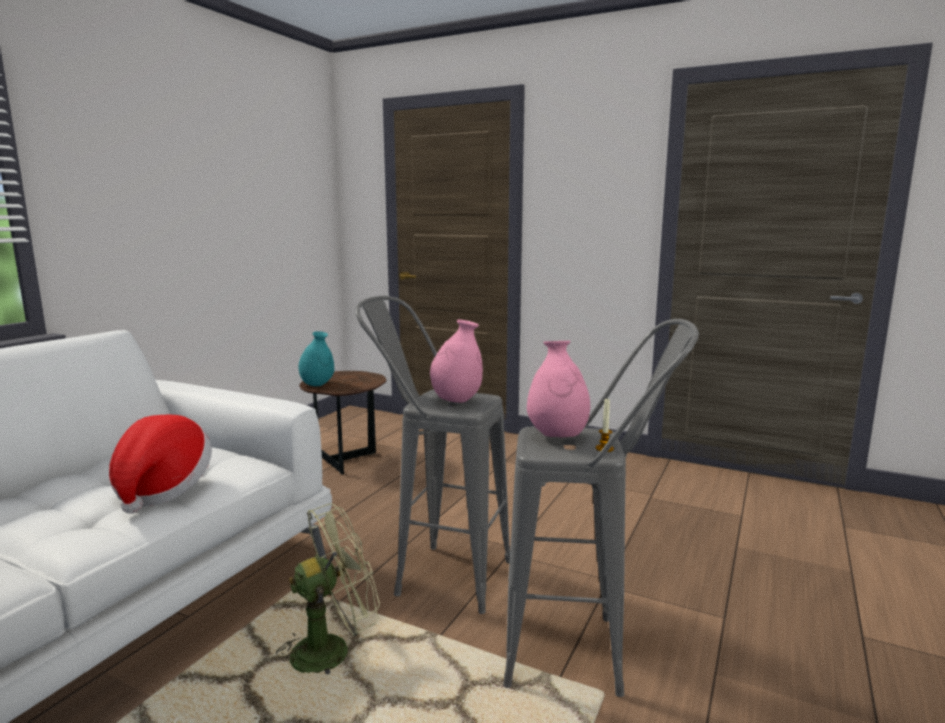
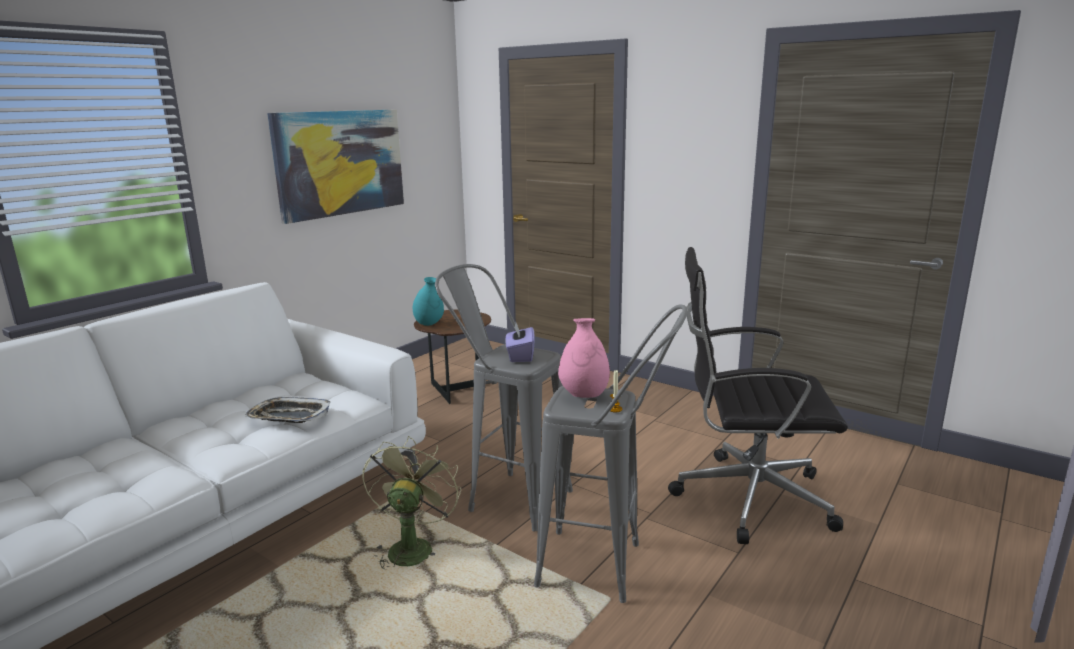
camera: 10 degrees right, 5 degrees up
hat [109,414,212,513] -> tray [245,397,331,423]
green fan [276,503,380,674] -> green fan turned 60 degrees counterclockwise [362,436,461,569]
pink vase [430,319,483,403] -> purple tissue box [505,323,535,362]
none -> picture [267,109,404,224]
none -> black office chair [668,247,848,544]

